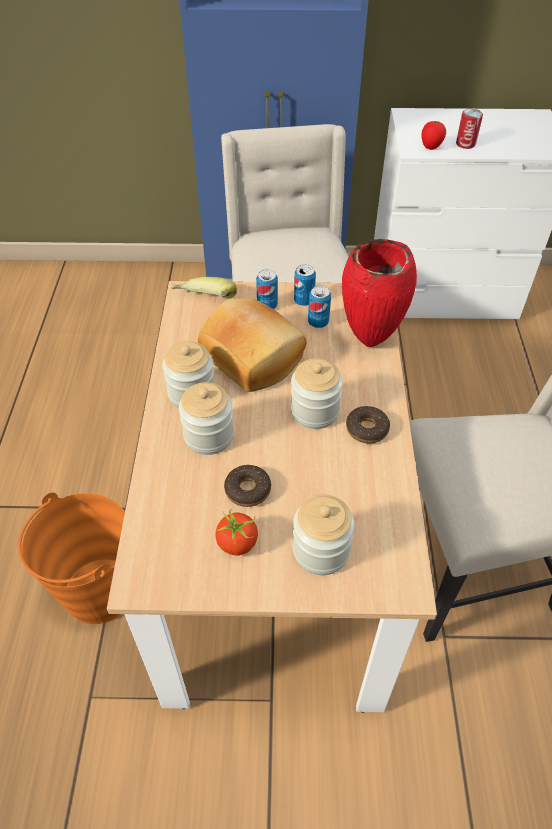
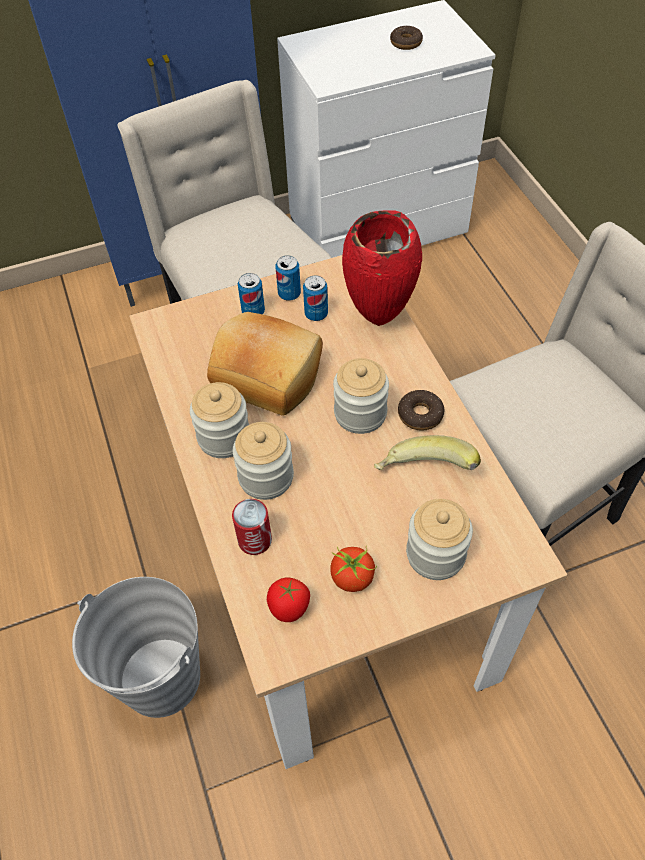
camera: 20 degrees left, 5 degrees up
orange bucket [18,492,125,624] -> grey bucket [72,577,200,718]
banana [170,277,237,299] -> banana moved to [374,435,481,470]
donut [224,465,271,507] -> donut moved to [390,26,423,50]
tomato [421,121,446,150] -> tomato moved to [267,578,310,622]
can [456,109,483,149] -> can moved to [232,499,272,555]

